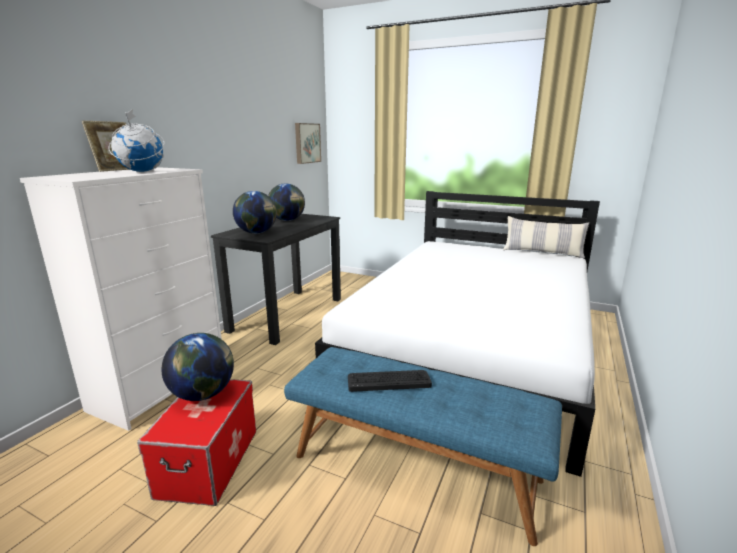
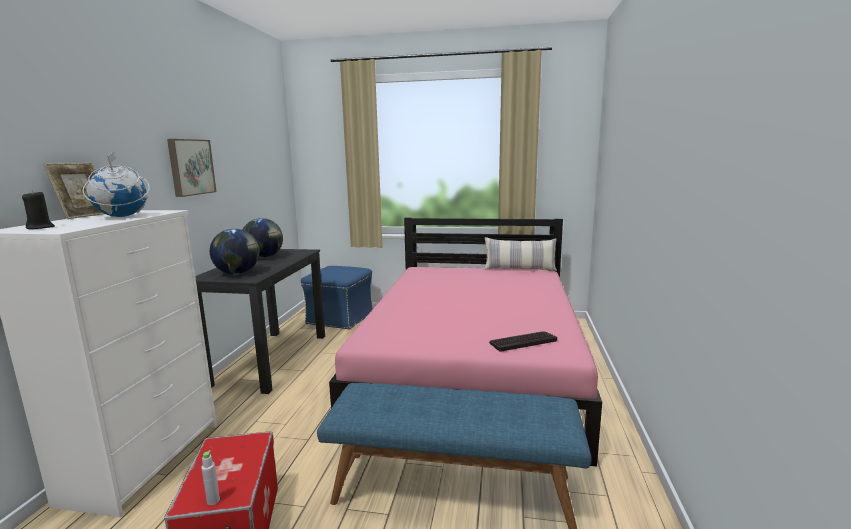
camera: 15 degrees left, 5 degrees down
globe [161,333,234,401] -> none
picture [295,123,321,164] -> picture moved to [167,139,217,197]
white bed [315,191,600,477] -> pink bed [329,218,602,467]
keyboard [348,370,432,392] -> keyboard moved to [489,331,557,352]
none -> black candle [22,190,55,229]
none -> grey bottle [201,450,220,505]
none -> blue ottoman [301,266,373,330]

